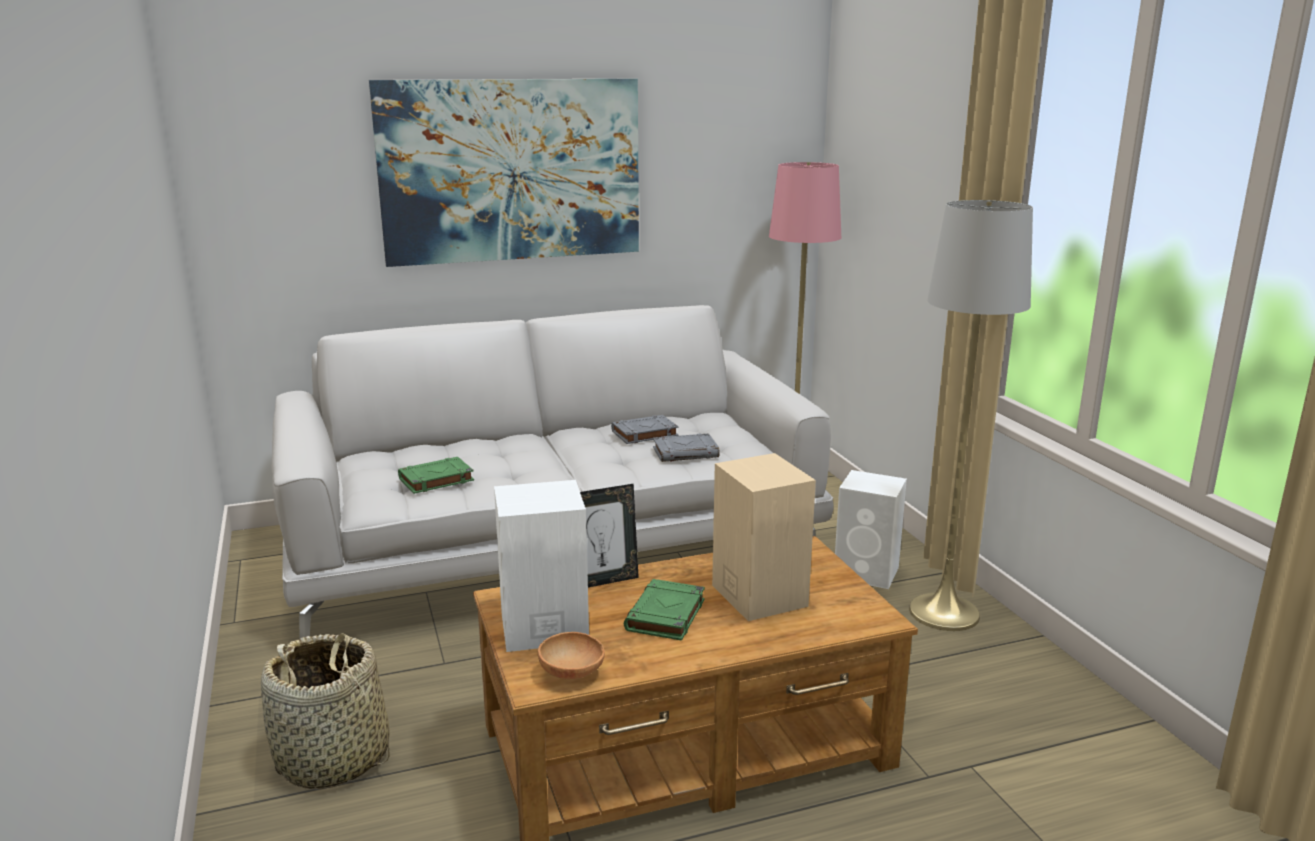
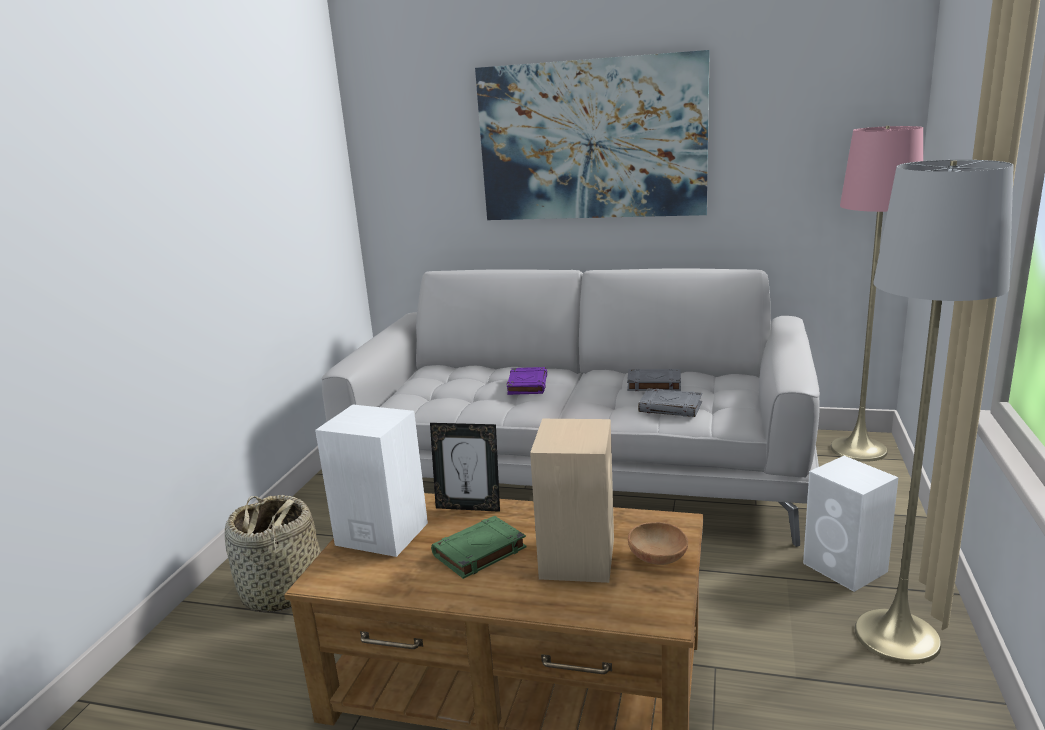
camera: 35 degrees right, 0 degrees up
green book [398,457,474,494] -> none
brown bowl [538,632,605,679] -> brown bowl moved to [628,522,688,565]
none -> purple book [507,367,547,395]

